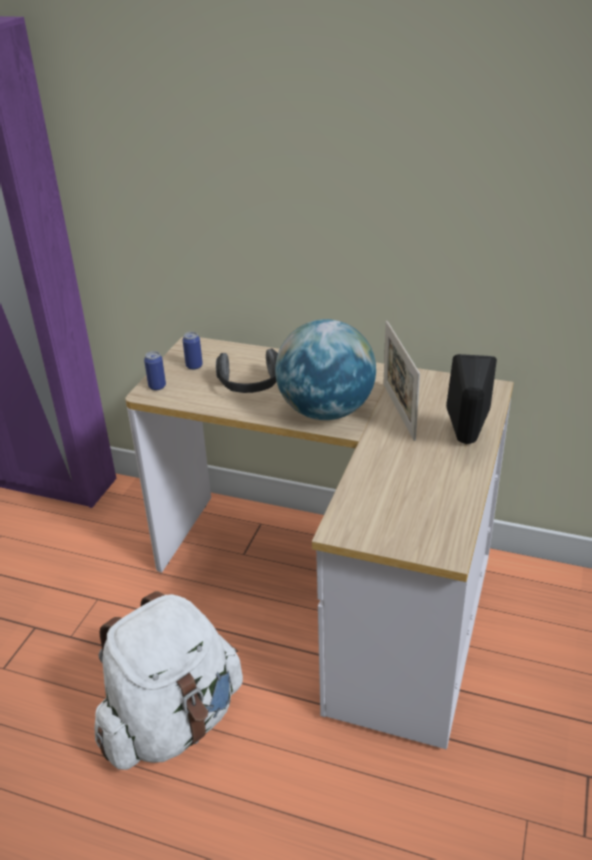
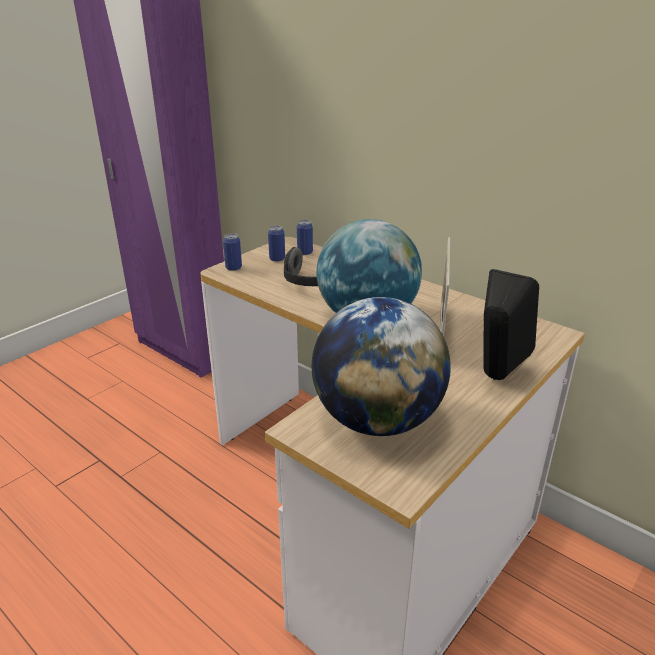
camera: 20 degrees right, 5 degrees down
white backpack [95,591,243,770] -> none
none -> can [297,220,313,255]
none -> globe [312,297,451,436]

